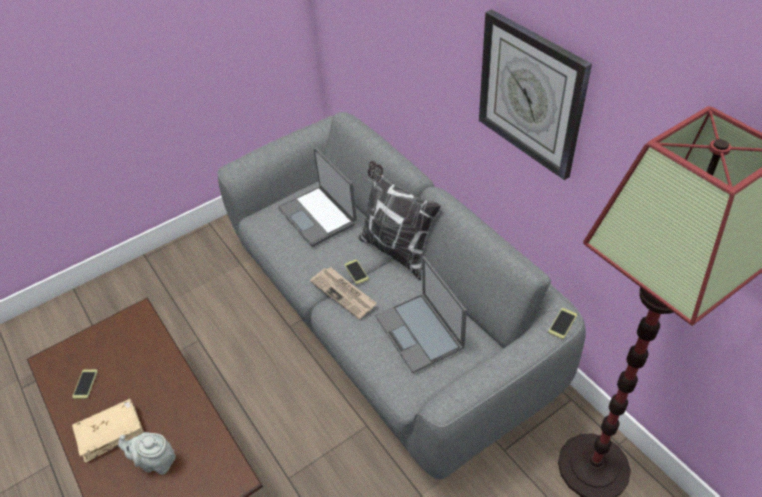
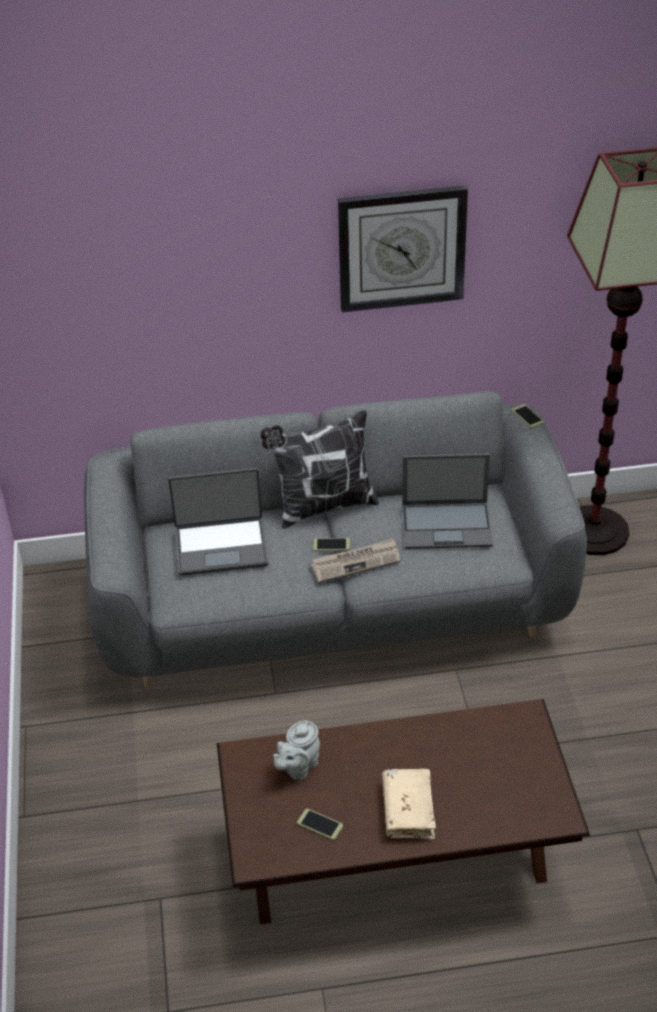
camera: 65 degrees left, 5 degrees down
grey teapot [118,432,176,475] -> grey teapot moved to [273,721,320,781]

